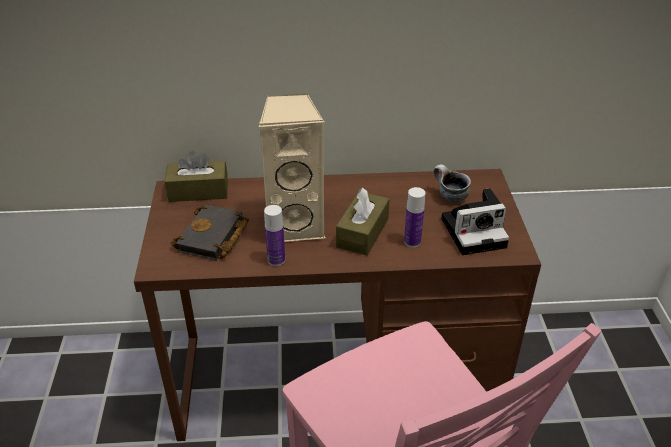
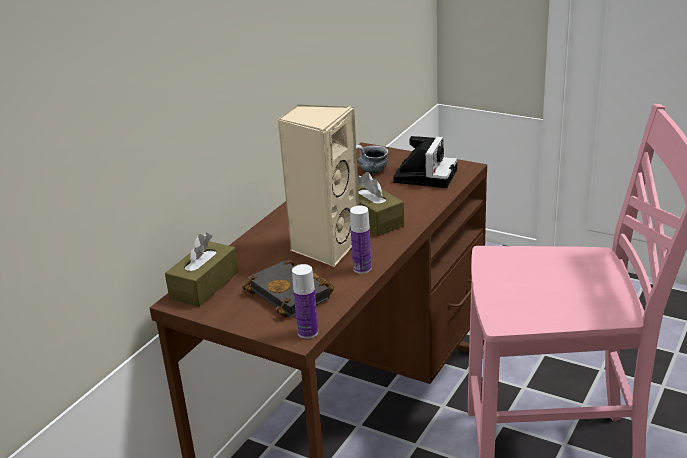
camera: 55 degrees left, 10 degrees down
bottle [404,187,425,247] -> bottle moved to [292,264,318,339]

